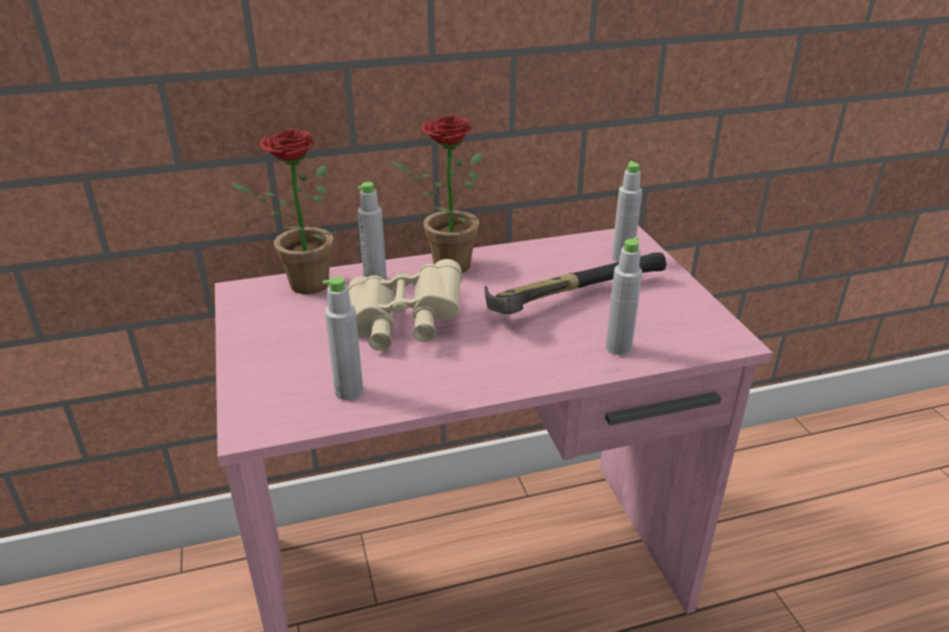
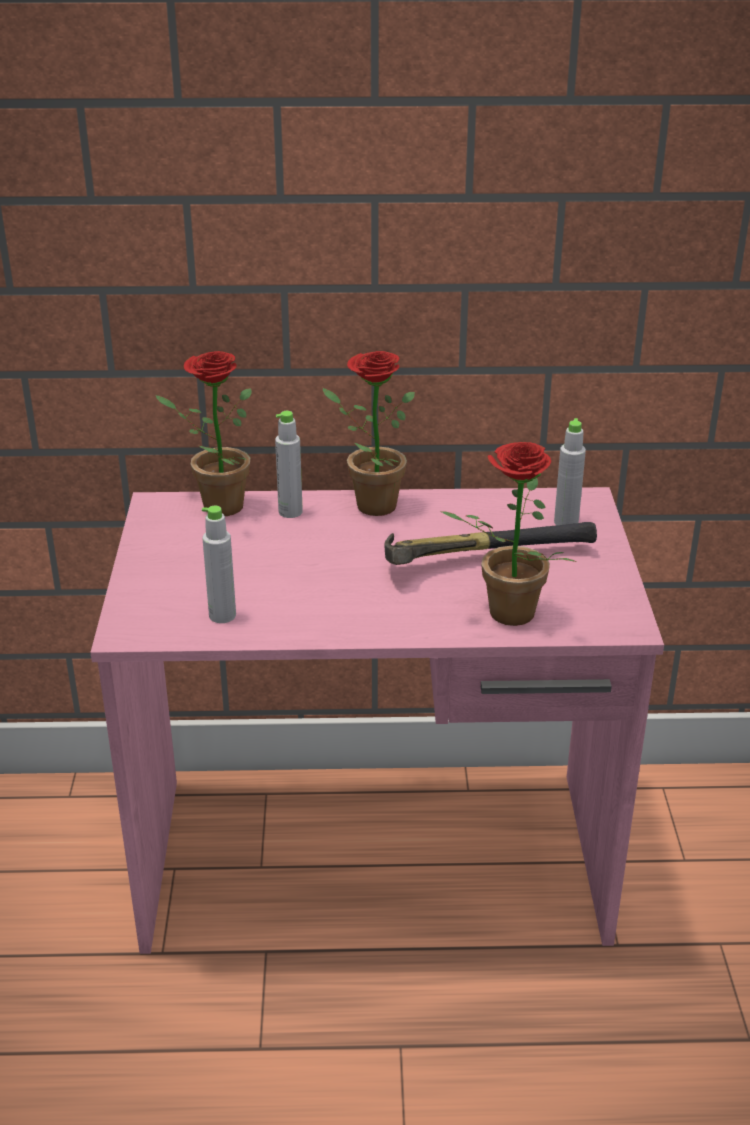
camera: 15 degrees right, 0 degrees up
beige binoculars [348,259,462,351] -> none
grey bottle [606,237,642,355] -> potted plant [440,442,576,626]

